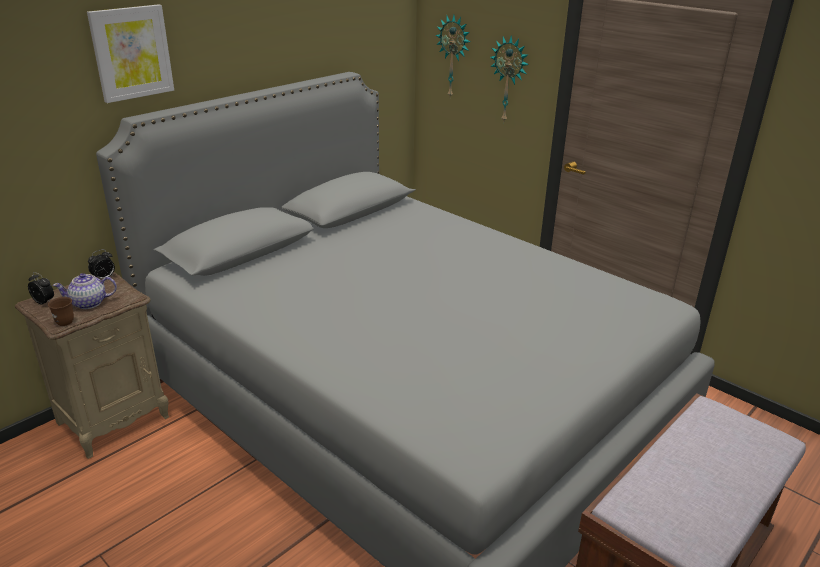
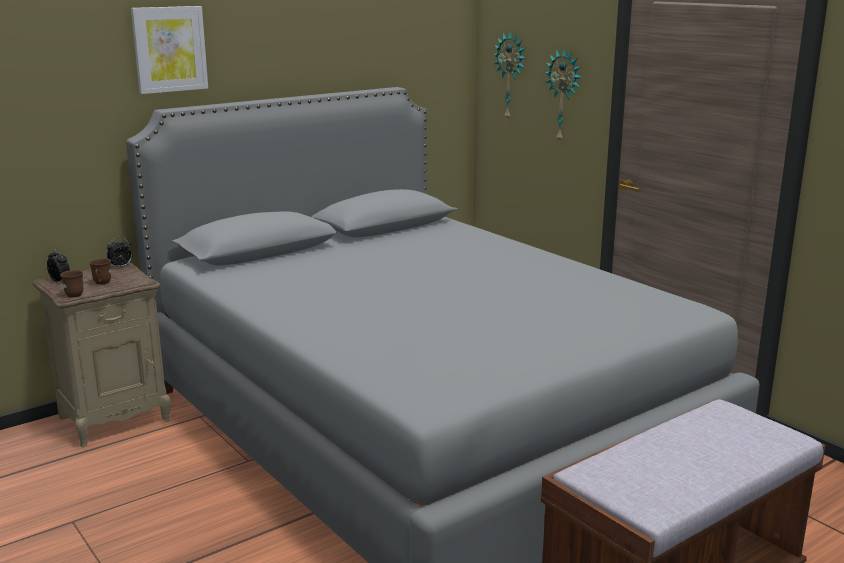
camera: 10 degrees right, 10 degrees down
teapot [53,273,117,309] -> brown mug [89,258,111,285]

